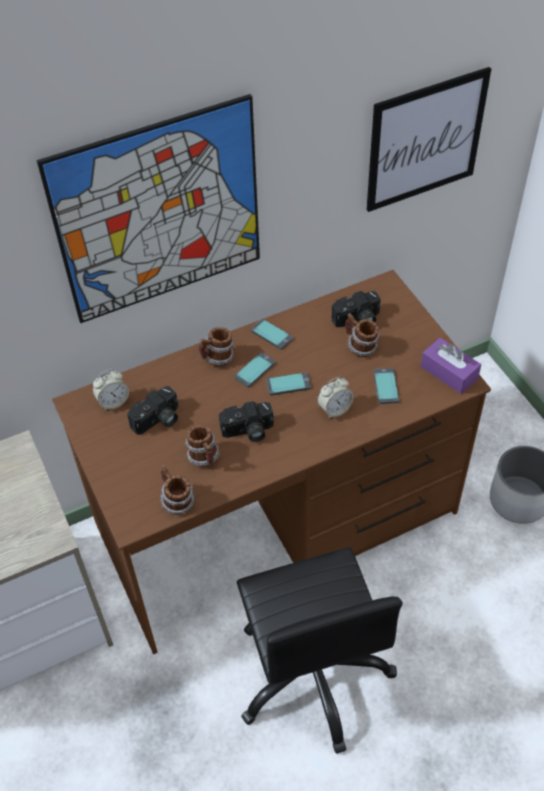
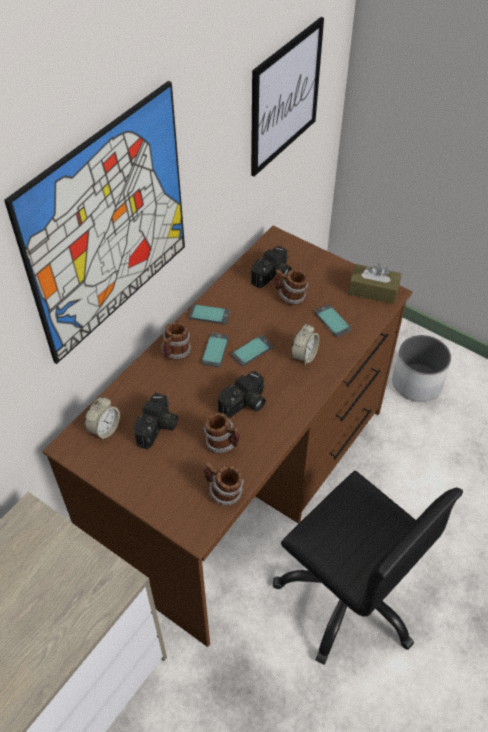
camera: 30 degrees left, 0 degrees up
purple tissue box [421,338,481,394] -> brown tissue box [348,263,401,304]

